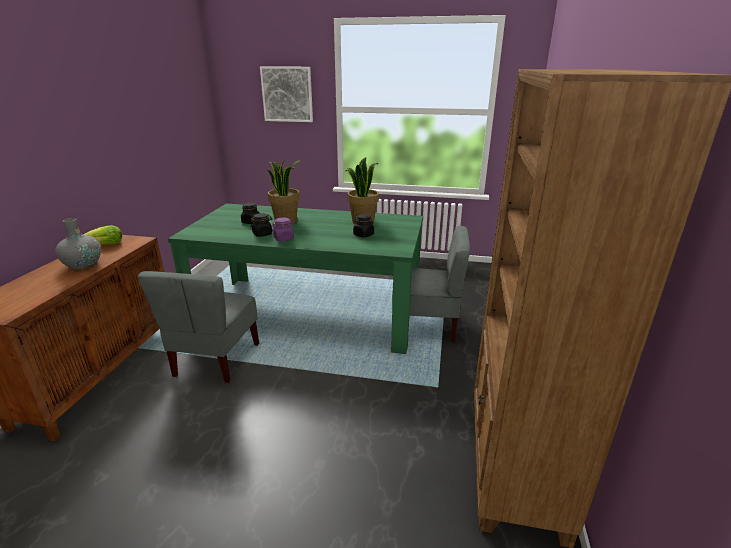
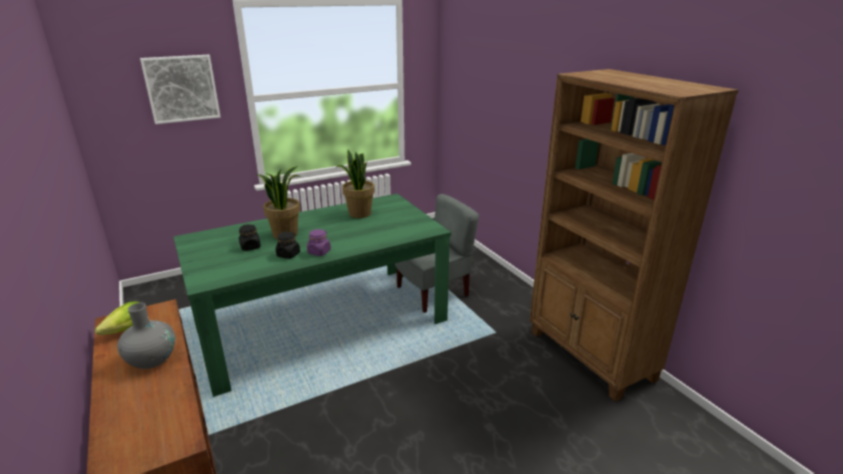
camera: 40 degrees left, 0 degrees up
grey chair [138,271,259,383] -> none
black jar [353,214,374,238] -> none

